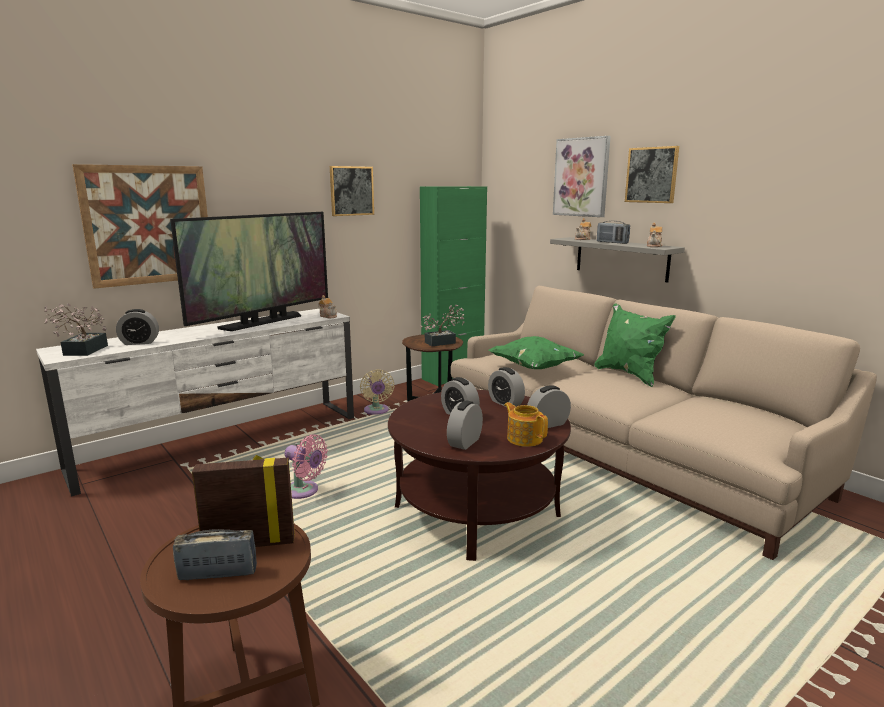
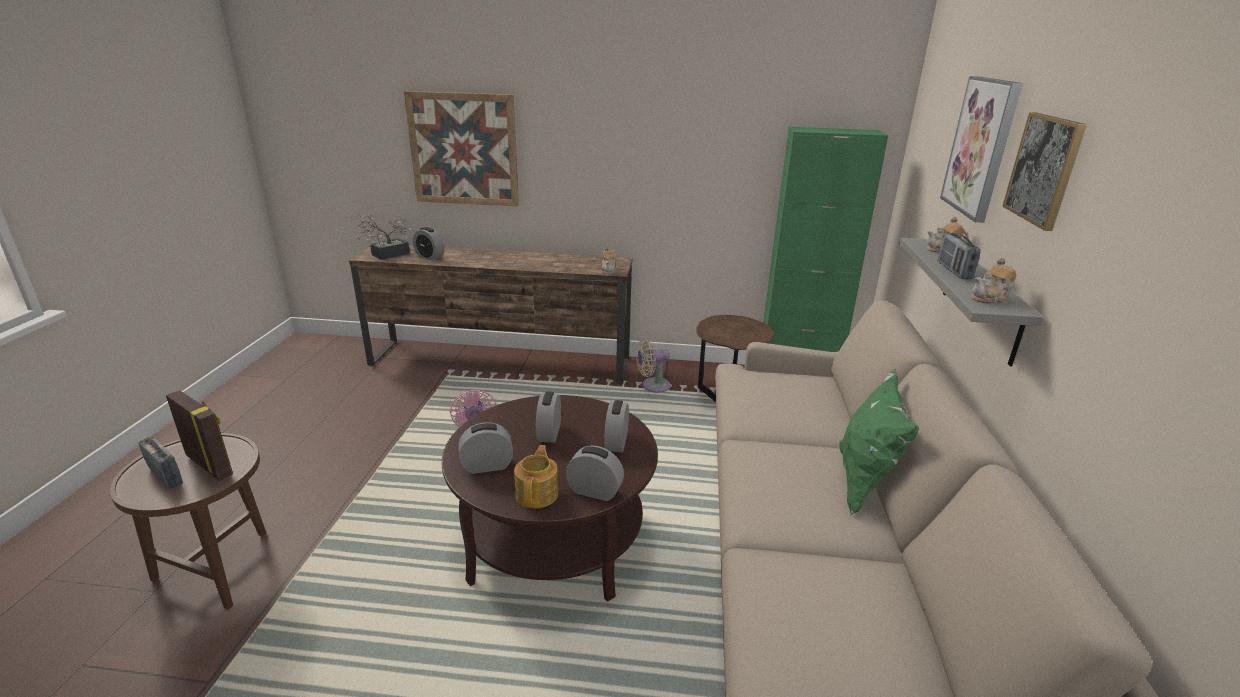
camera: 45 degrees right, 10 degrees up
white tv stand [36,309,354,497] -> brown tv stand [349,245,632,384]
television [170,212,328,331] -> none
picture [330,166,374,216] -> none
beige fan [360,369,394,415] -> beige fan turned 45 degrees clockwise [636,338,671,393]
potted plant [420,305,464,346] -> none
green pillow [488,336,584,369] -> none

